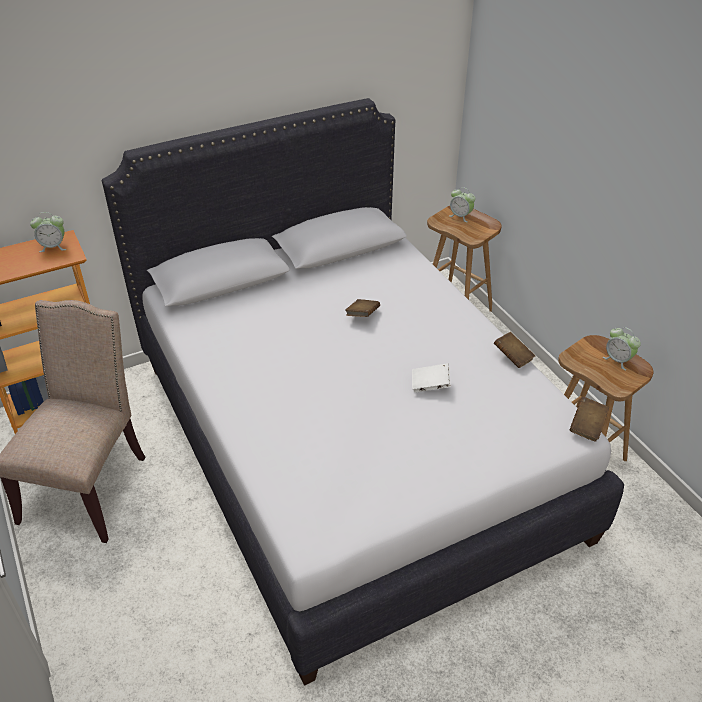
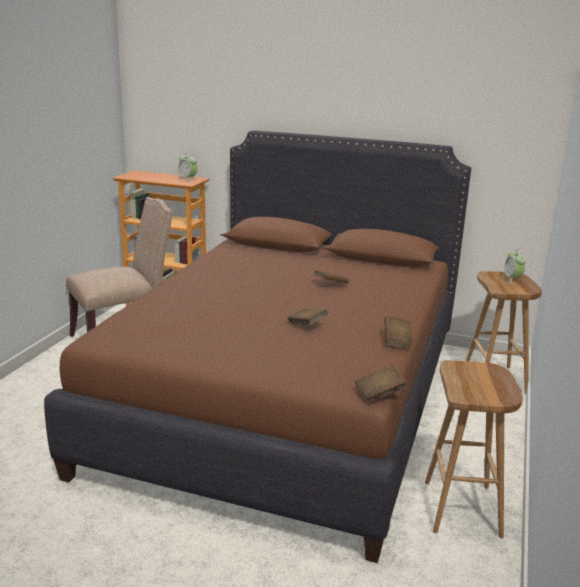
camera: 45 degrees right, 20 degrees down
white bed [102,98,624,686] -> brown bed [44,131,471,563]
white book [412,363,450,393] -> brown book [287,309,328,325]
alarm clock [603,327,641,370] -> none

